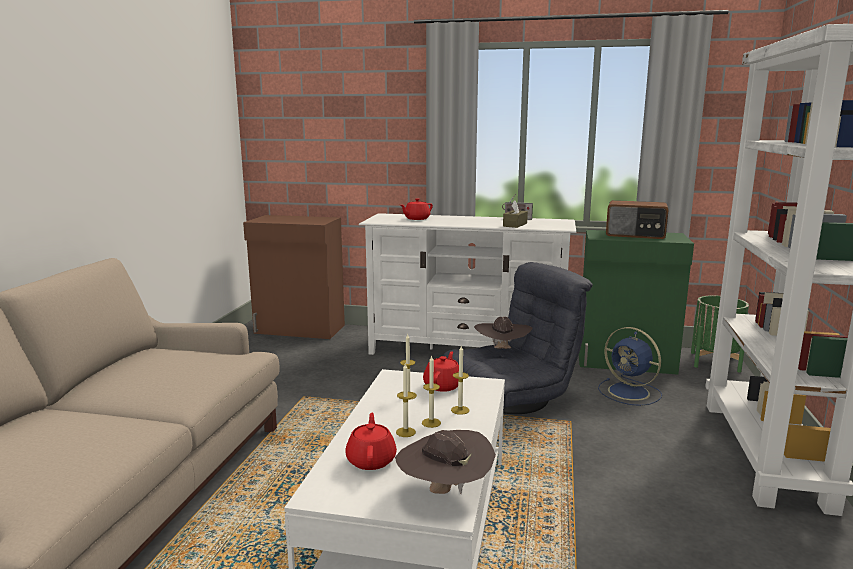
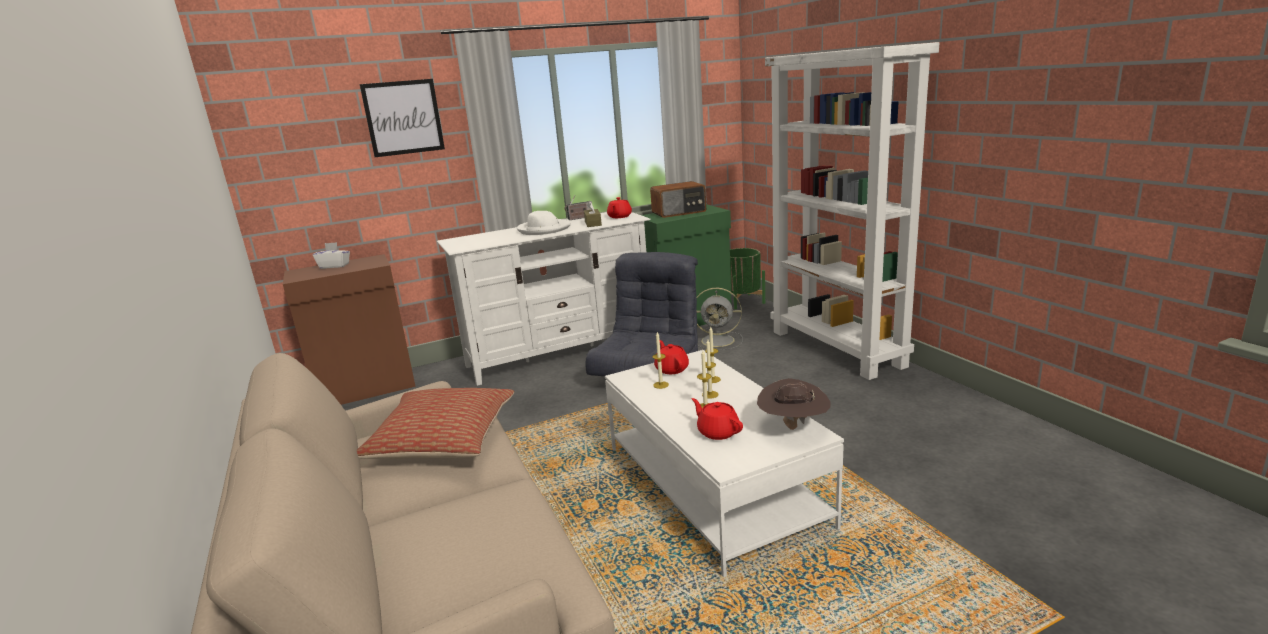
camera: 35 degrees left, 5 degrees up
red teapot [401,198,433,220] -> red teapot moved to [607,197,632,218]
brown hat [474,317,532,349] -> none
blue fan [598,327,662,406] -> grey fan [696,288,743,350]
none -> white tissue box [313,242,350,269]
none -> pillow [357,388,514,459]
none -> picture [360,79,445,157]
none -> white hat [517,211,571,235]

